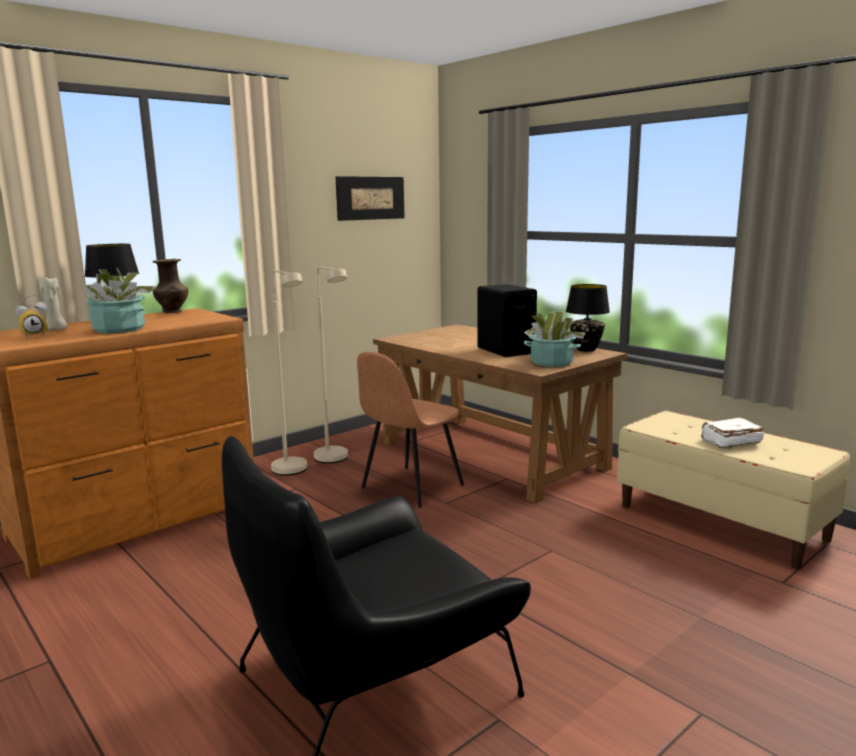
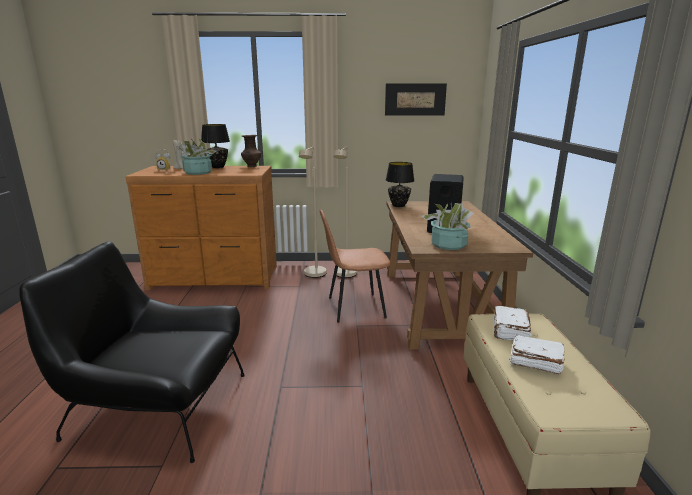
camera: 40 degrees right, 5 degrees up
black table lamp [566,284,610,352] -> black table lamp moved to [386,162,414,207]
none -> white book [494,306,531,340]

